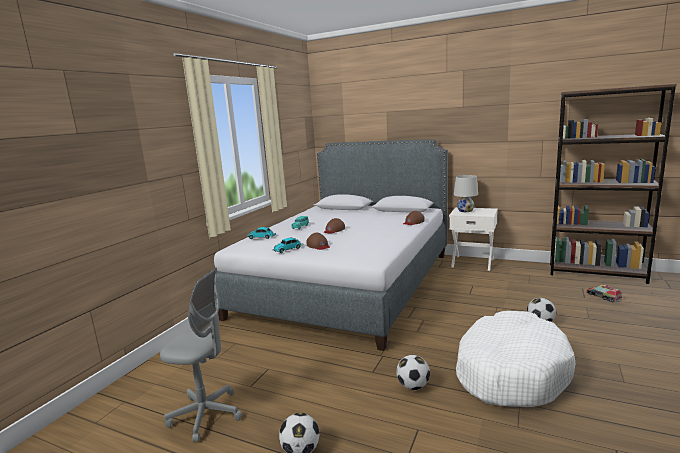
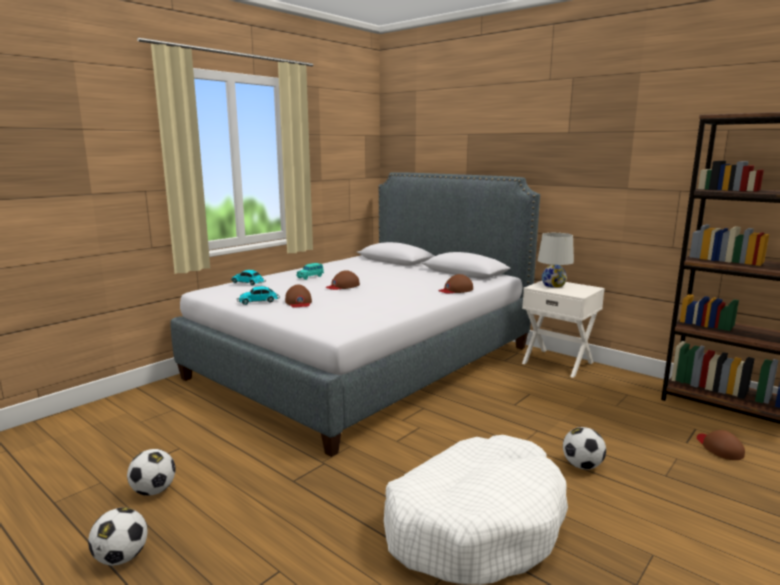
camera: 15 degrees right, 0 degrees up
grey office chair [160,268,242,443] -> none
football [396,355,430,390] -> football moved to [127,449,176,496]
toy truck [586,285,622,302] -> brown cap [697,430,745,460]

